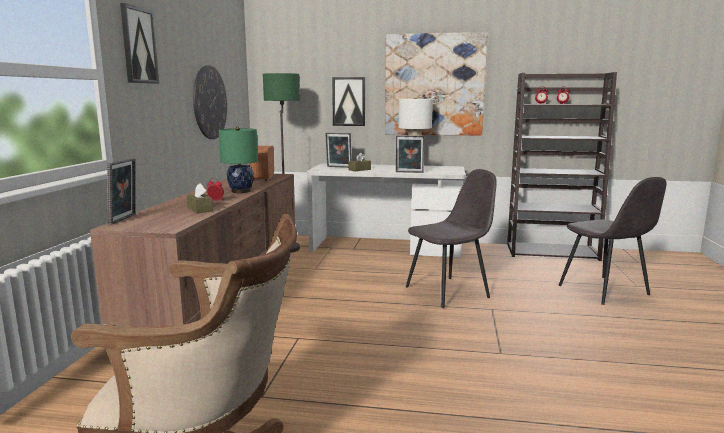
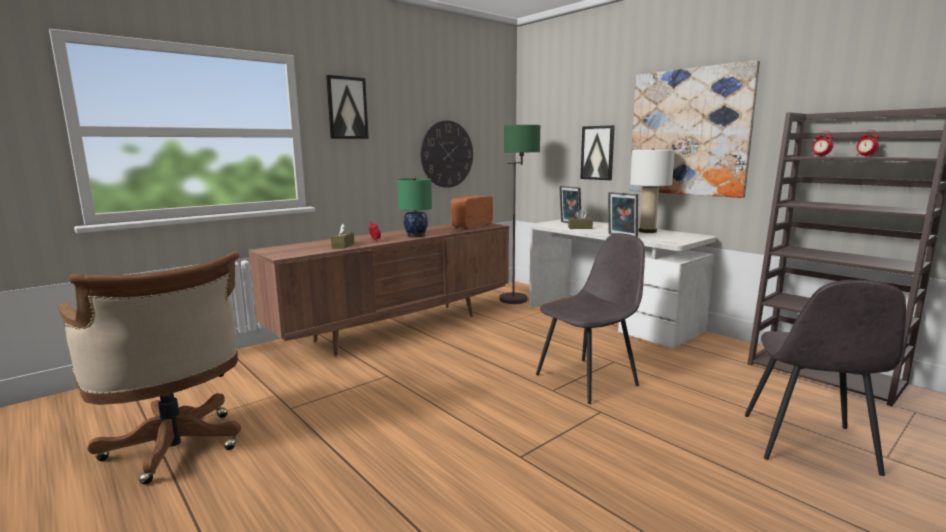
camera: 40 degrees right, 0 degrees up
picture frame [107,158,136,225] -> none
grey chair [406,169,497,308] -> grey chair turned 45 degrees counterclockwise [536,233,645,404]

